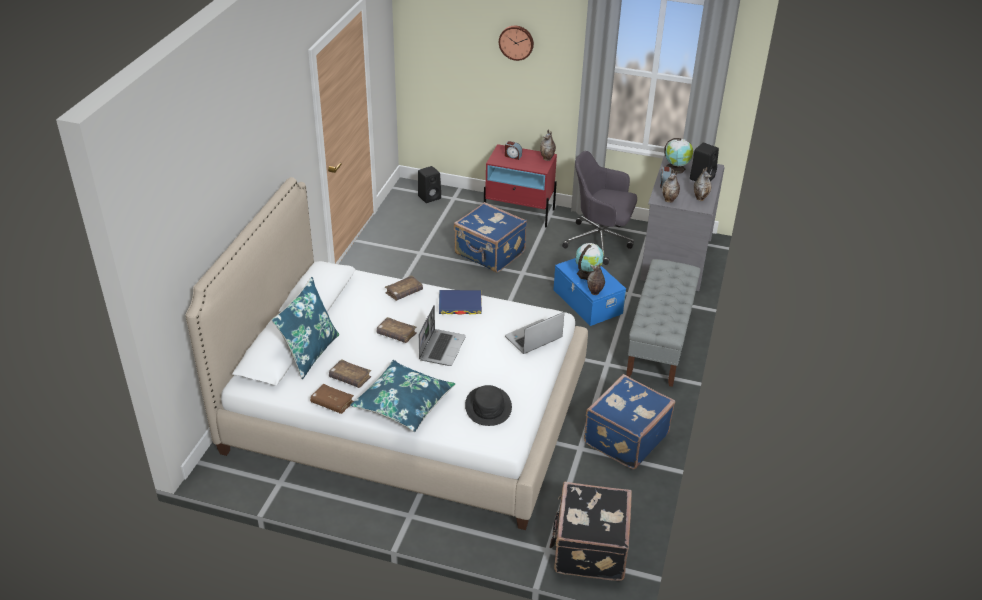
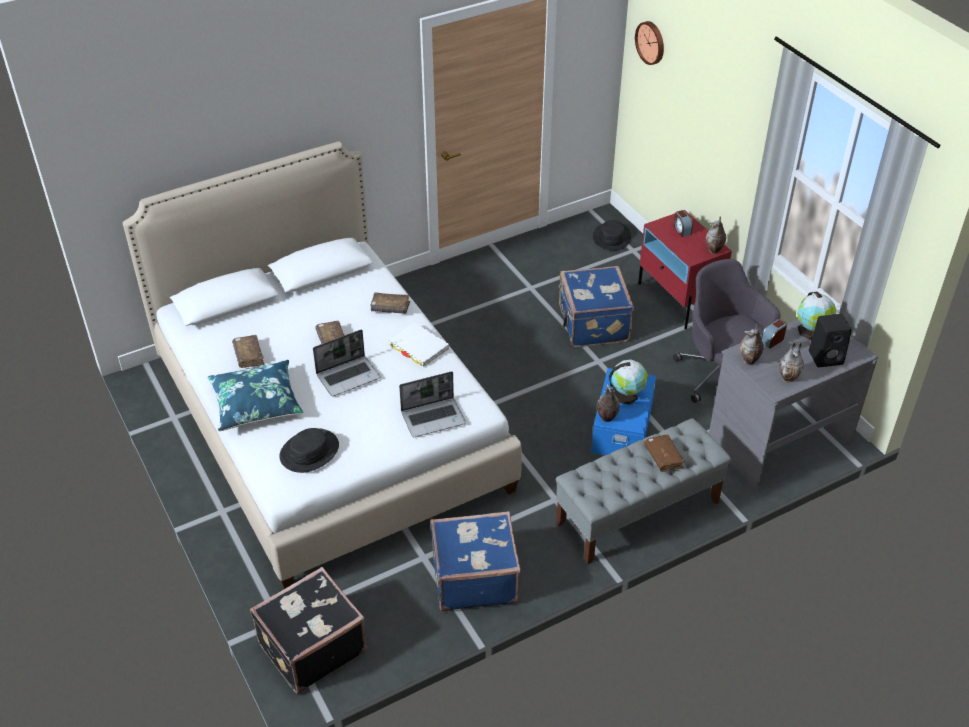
camera: 45 degrees right, 5 degrees up
blue pillow [272,277,339,379] -> none
brown book [310,384,354,414] -> brown book moved to [644,434,685,472]
black speaker [418,166,441,203] -> black hat [593,220,631,250]
blue book [439,290,482,315] -> white book [389,323,449,367]
wall clock [499,26,534,61] -> wall clock moved to [635,21,664,65]
laptop [505,312,564,354] -> laptop turned 150 degrees clockwise [399,371,466,437]

